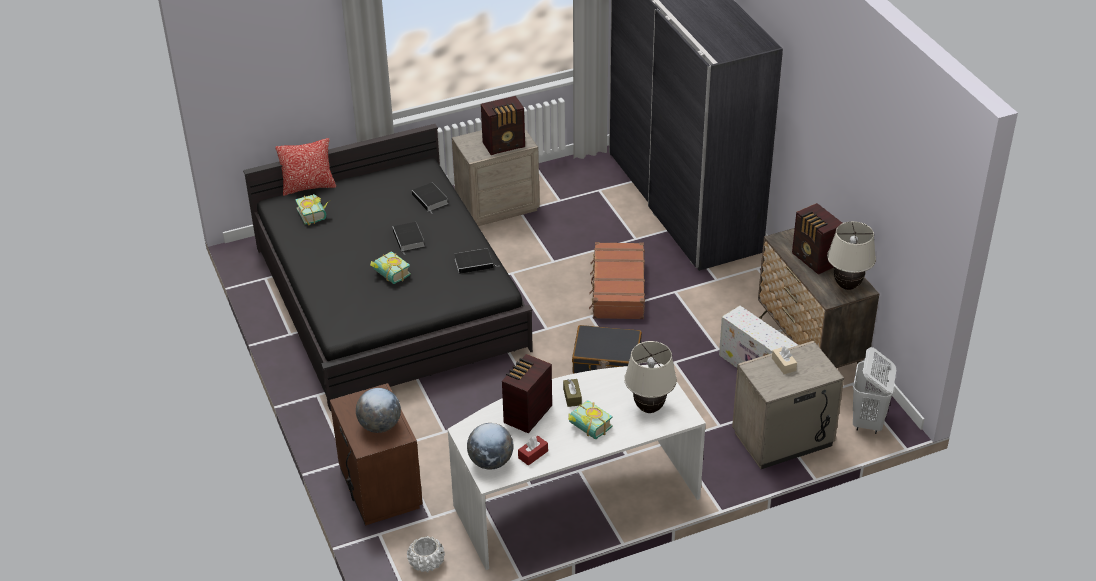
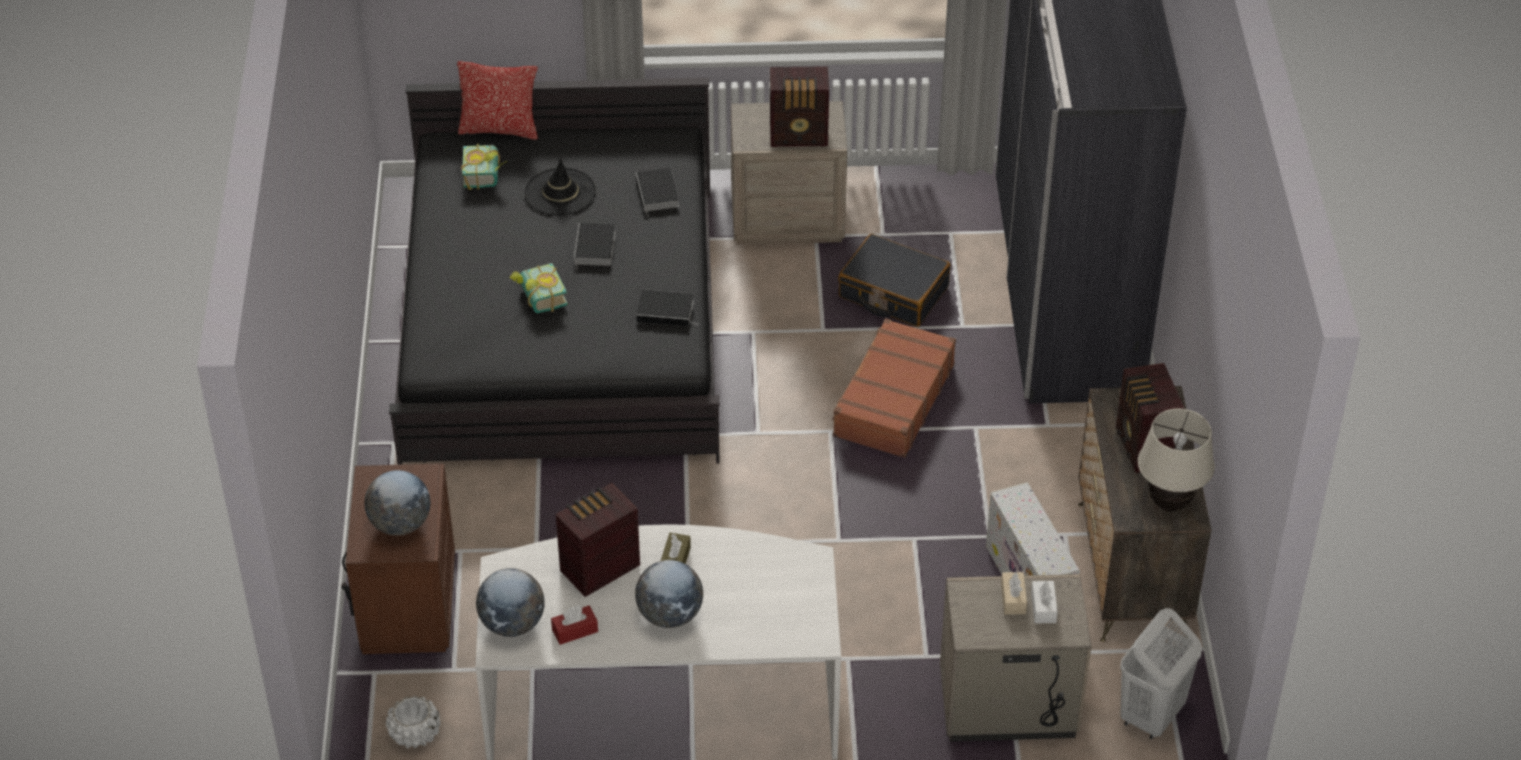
camera: 20 degrees right, 5 degrees up
book [568,400,613,439] -> globe [635,560,703,628]
black suitcase [572,325,642,374] -> black suitcase moved to [838,234,951,327]
beige table lamp [624,341,677,413] -> none
none -> black hat [524,159,596,215]
none -> white tissue box [1031,581,1058,623]

